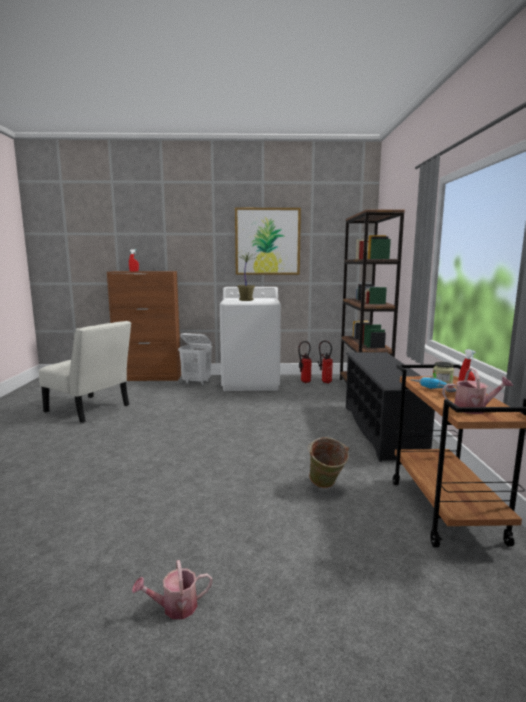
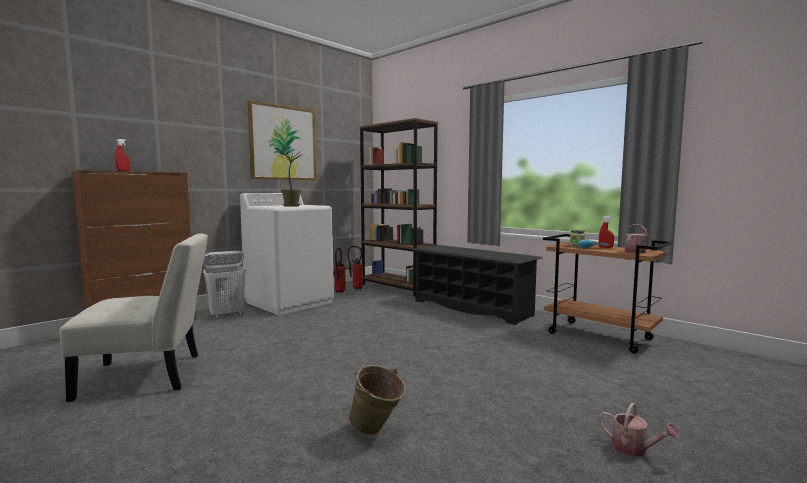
camera: 45 degrees left, 5 degrees down
watering can [132,560,212,619] -> watering can turned 75 degrees counterclockwise [599,403,679,457]
green bucket [308,437,349,488] -> green bucket moved to [349,365,406,435]

